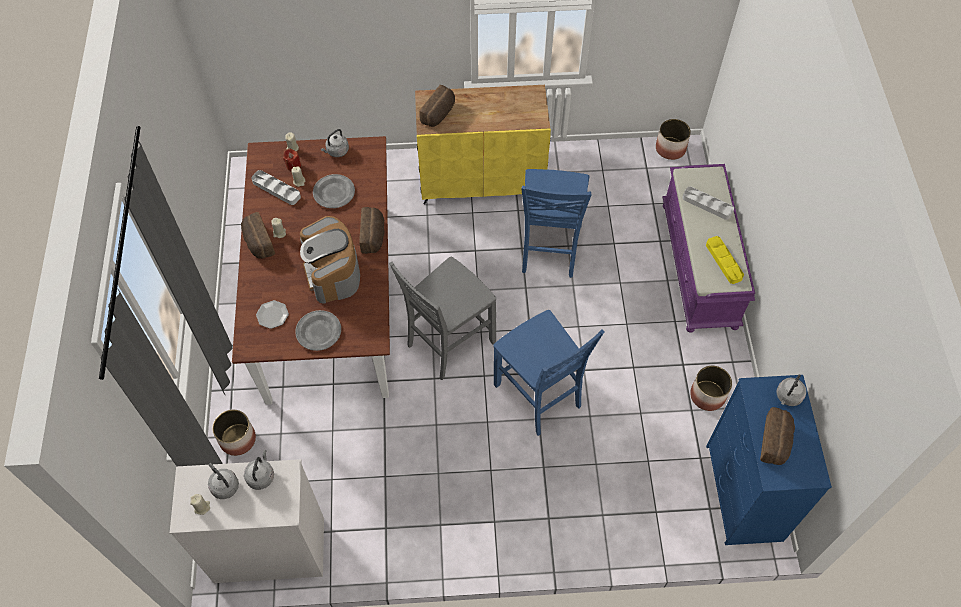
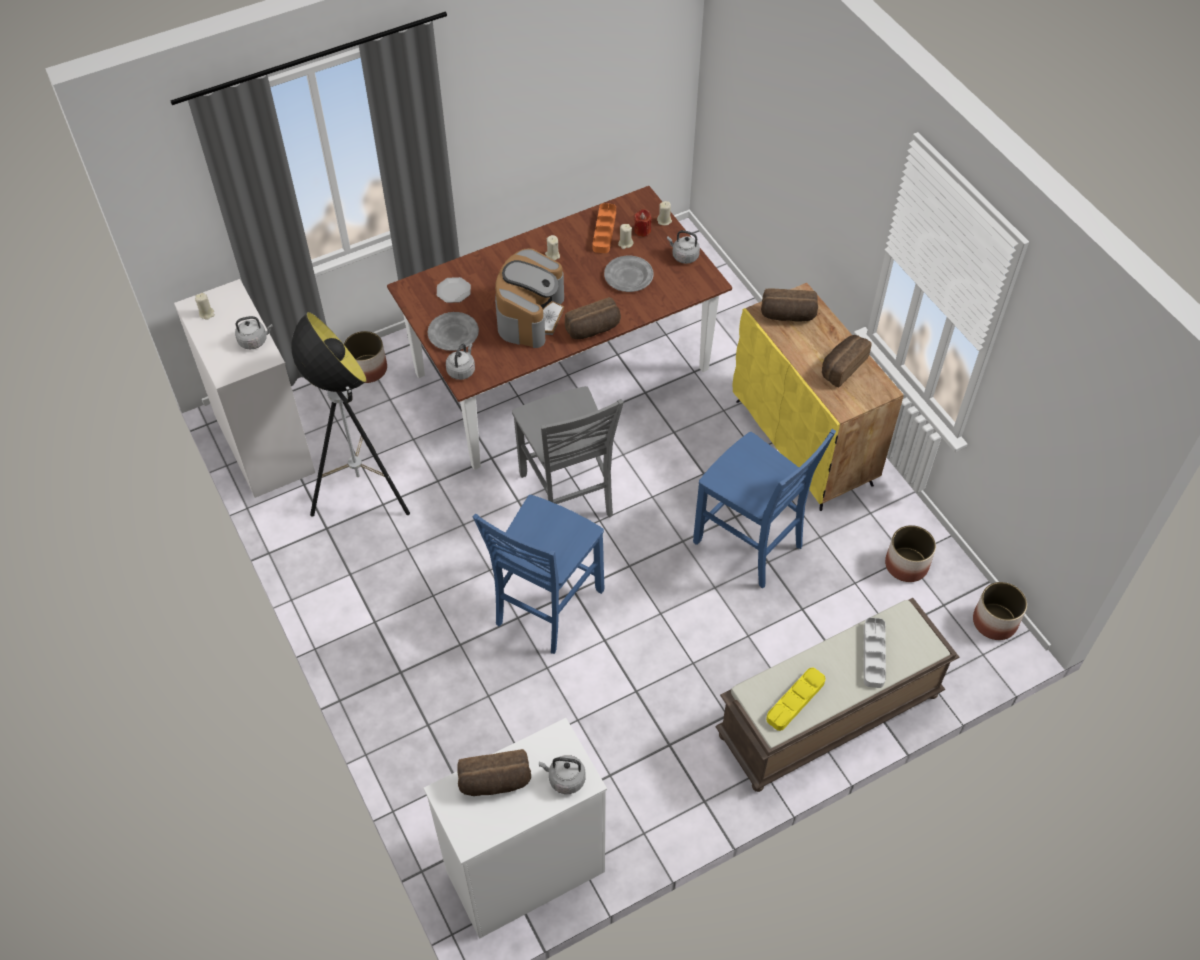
camera: 65 degrees right, 5 degrees down
grey kettle [208,463,239,499] -> grey kettle moved to [446,343,475,380]
bread [241,212,275,259] -> bread moved to [822,335,872,387]
grey tray [251,170,301,205] -> orange tray [593,203,616,253]
coffee machine [300,216,360,304] -> coffee machine turned 150 degrees clockwise [495,248,564,348]
grey chair [389,257,496,380] -> grey chair turned 135 degrees counterclockwise [512,386,624,517]
blue chair [521,169,591,278] -> blue chair turned 120 degrees counterclockwise [693,429,836,588]
purple bench [662,164,755,333] -> brown bench [715,598,959,792]
planter [690,366,732,411] -> planter moved to [885,525,936,582]
blue dresser [706,375,832,545] -> white dresser [424,718,607,939]
none -> floor lamp [291,312,410,516]

